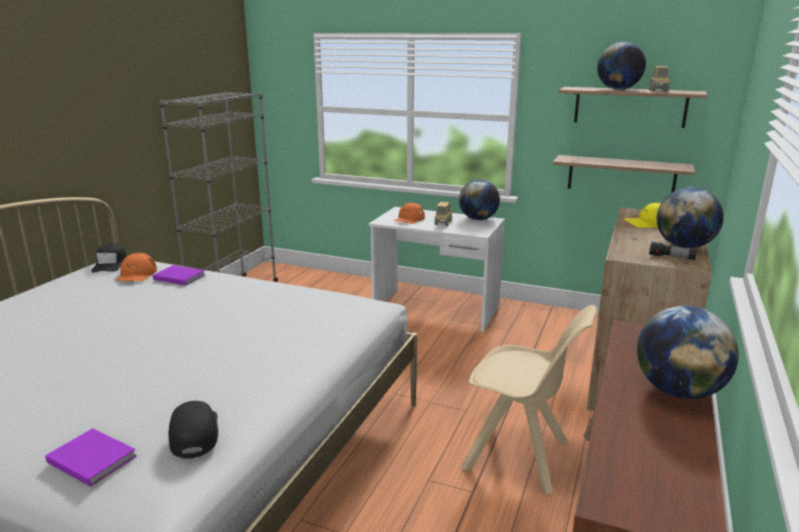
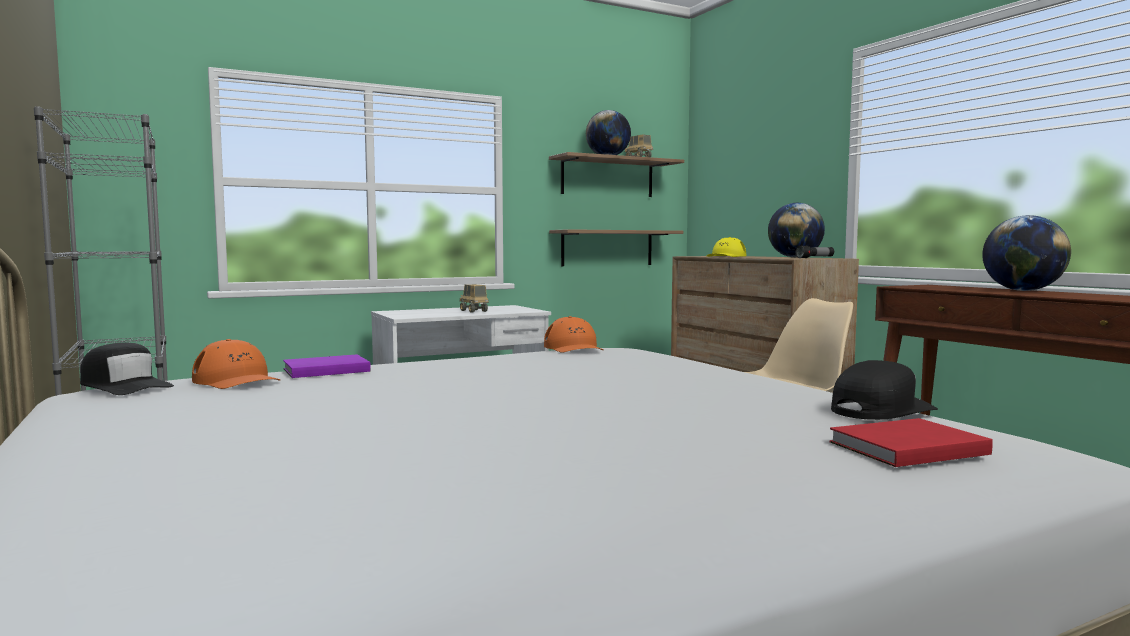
camera: 50 degrees left, 15 degrees down
purple book [45,428,137,487] -> red book [829,418,993,467]
black cap [168,401,218,459] -> black cap turned 120 degrees clockwise [831,360,938,420]
orange cap [393,203,425,224] -> orange cap moved to [544,316,603,353]
globe [459,179,500,220] -> none

